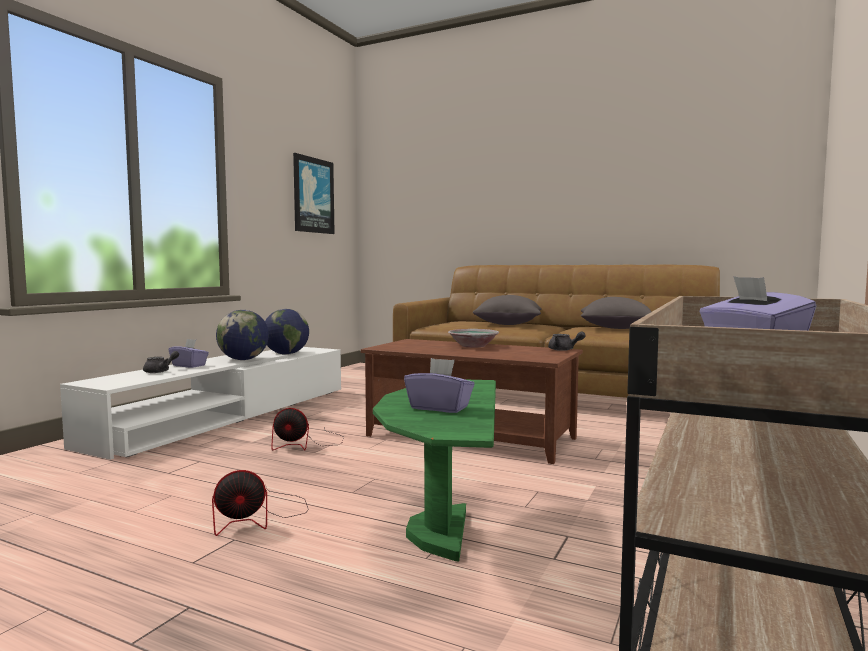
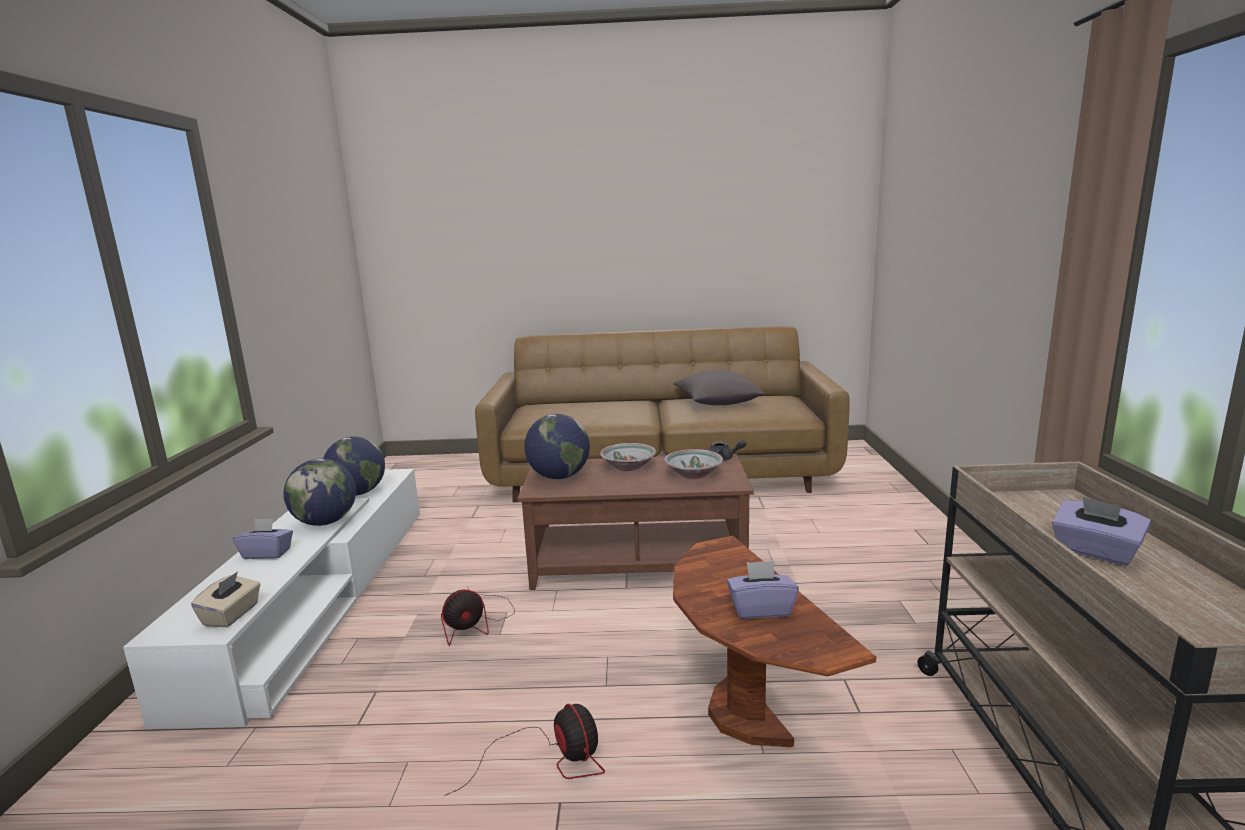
camera: 25 degrees left, 10 degrees up
grey teapot [143,351,179,373] -> none
fan [212,470,309,536] -> fan turned 75 degrees counterclockwise [444,704,605,796]
picture [293,153,335,234] -> none
green side table [373,380,496,561] -> brown side table [673,536,876,748]
grey pillow [473,295,542,325] -> none
none -> beige tissue box [191,571,261,627]
none -> globe [524,414,590,479]
none -> bowl [664,449,723,479]

